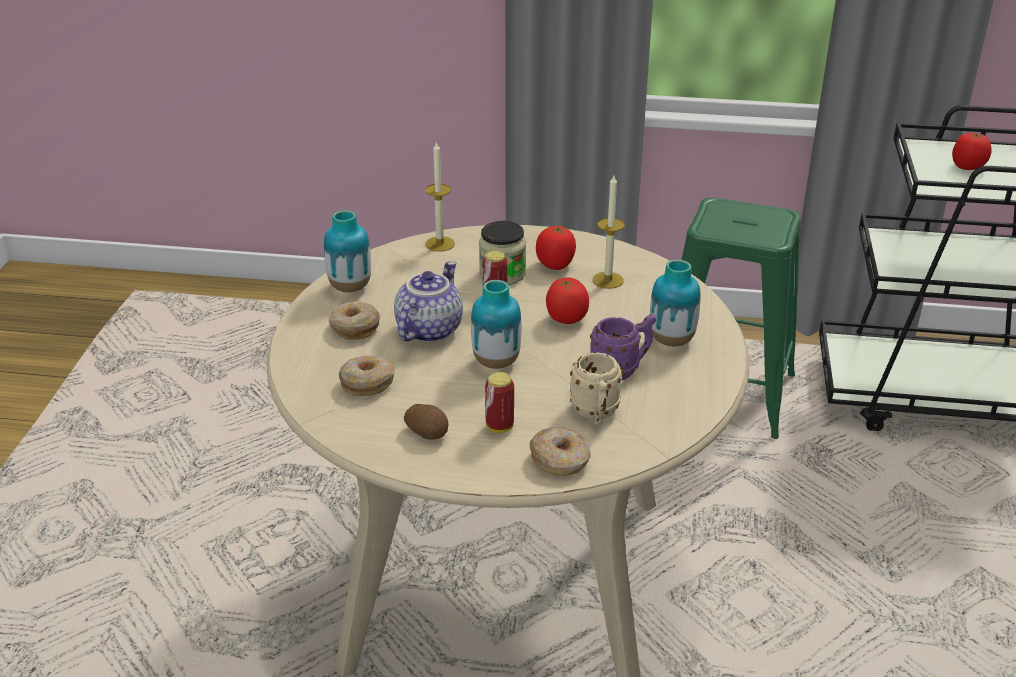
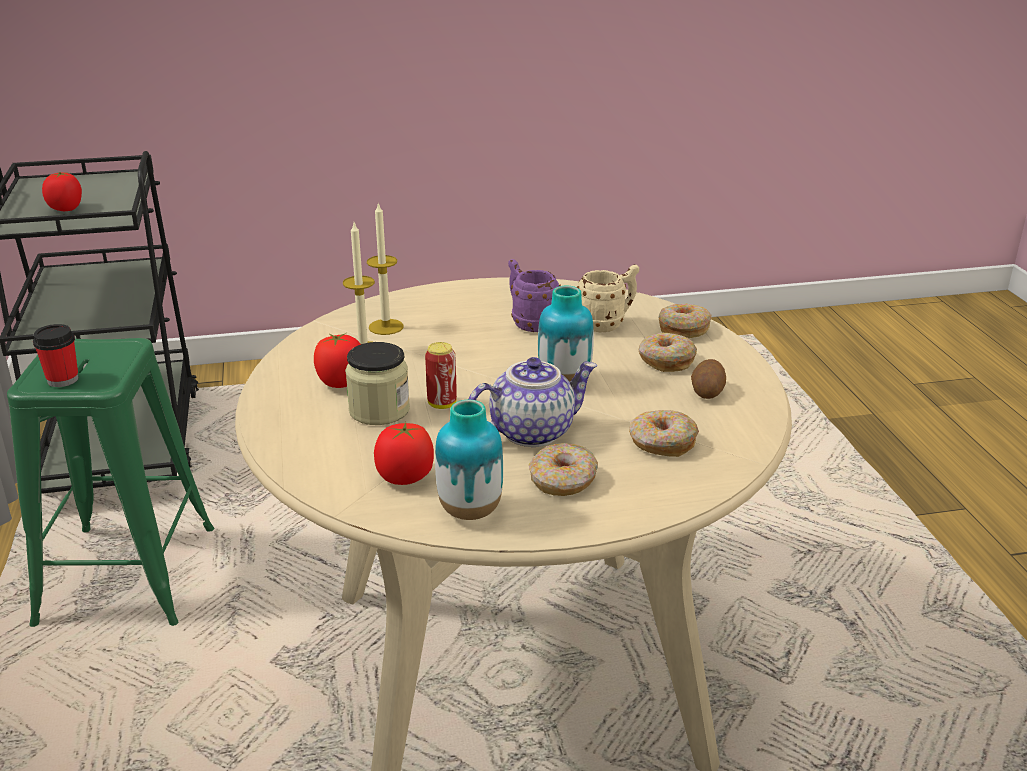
camera: 110 degrees left, 5 degrees down
teapot [394,261,463,342] -> teapot turned 150 degrees clockwise [468,357,597,447]
candle [425,141,455,252] -> candle moved to [367,202,404,335]
can [485,372,514,433] -> donut [639,333,697,372]
tomato [546,277,589,324] -> tomato moved to [374,422,434,485]
vase [650,259,700,346] -> none
none -> cup [33,324,79,387]

